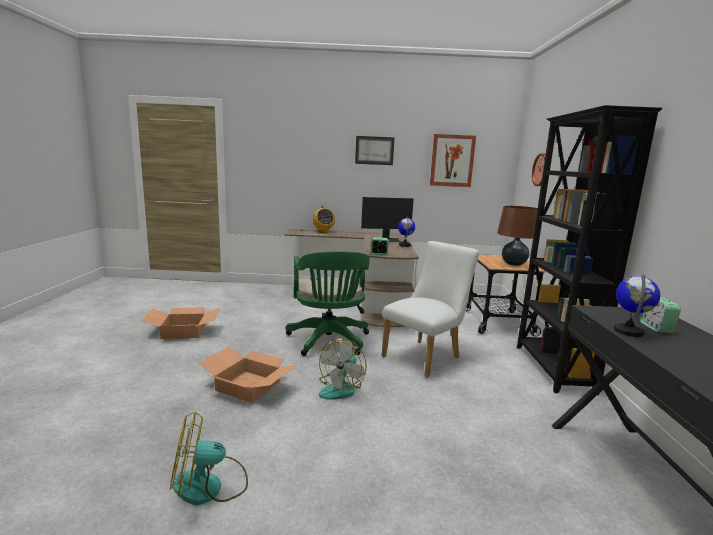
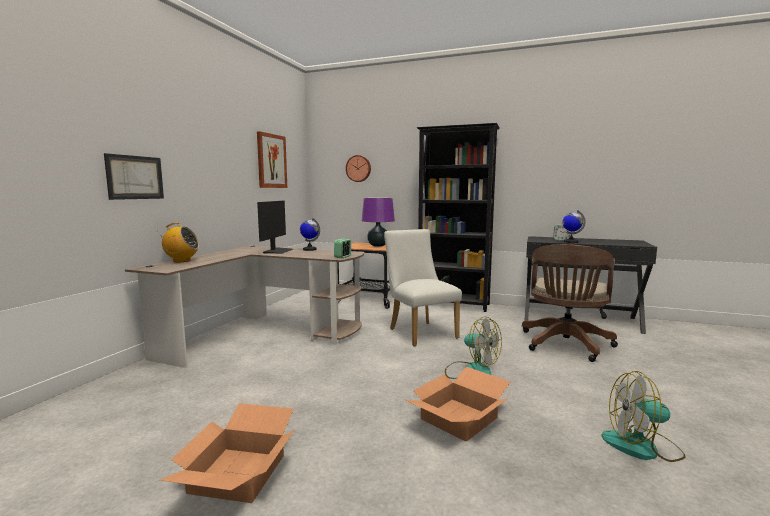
camera: 70 degrees left, 5 degrees down
fan [170,411,248,505] -> fan turned 90 degrees clockwise [602,371,686,462]
green office chair [285,251,370,356] -> none
picture [355,136,395,165] -> picture moved to [104,153,164,200]
brown table lamp [497,205,538,266] -> purple table lamp [362,198,395,247]
none -> brown office chair [522,244,618,362]

